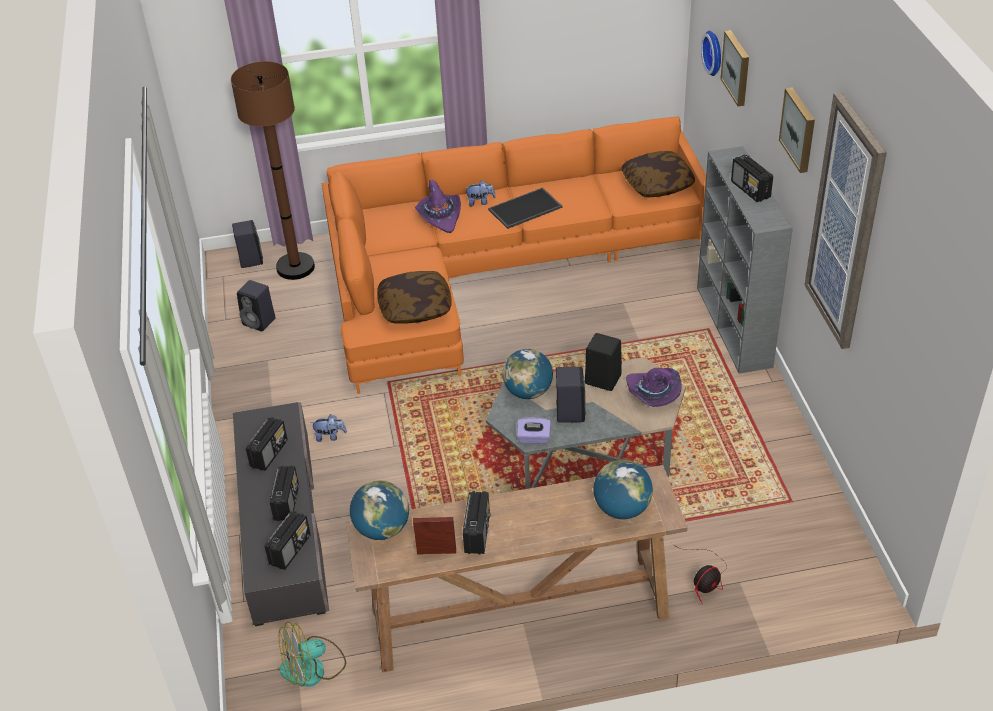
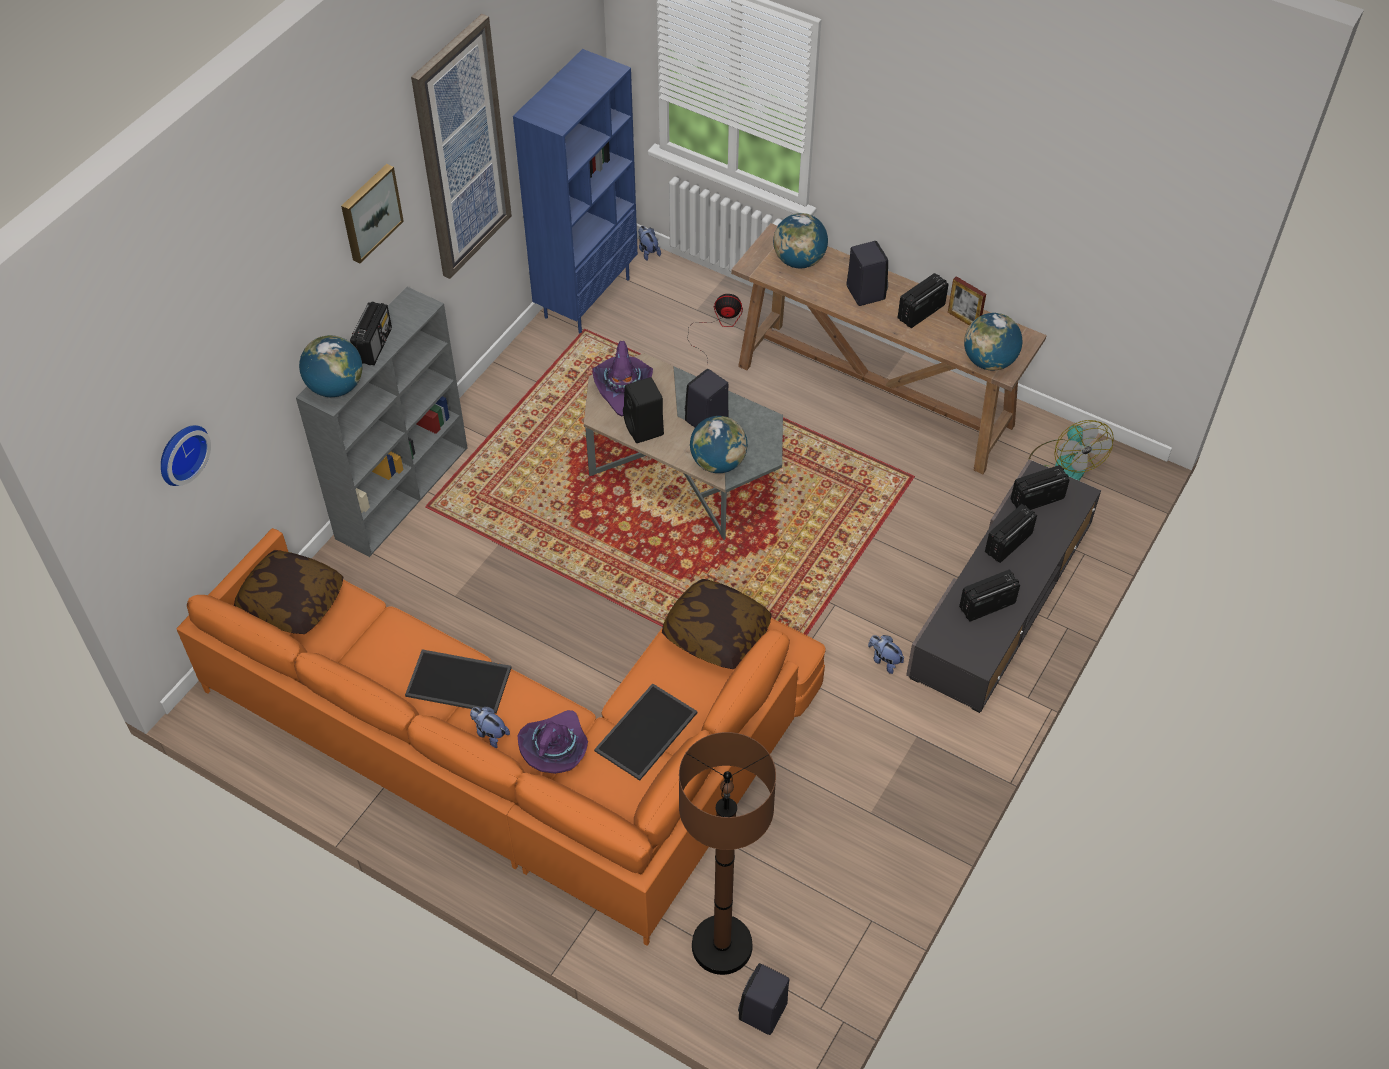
camera: 140 degrees left, 10 degrees up
black speaker [237,280,276,331] -> black speaker moved to [847,241,888,306]
fan [279,622,346,687] -> fan turned 60 degrees clockwise [1028,420,1114,481]
purple tissue box [517,418,551,444] -> none
picture [720,30,749,107] -> none
none -> globe [299,335,362,397]
none -> blue bookcase [513,49,638,334]
none -> tray [594,683,698,781]
none -> plush toy [638,226,661,261]

